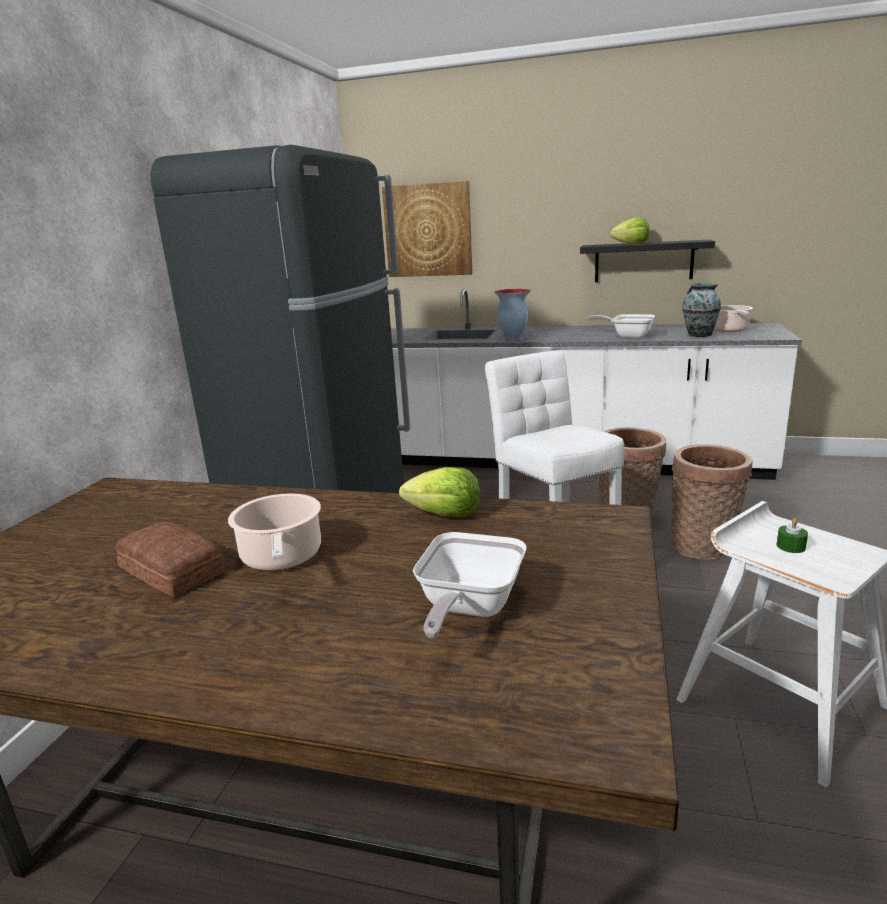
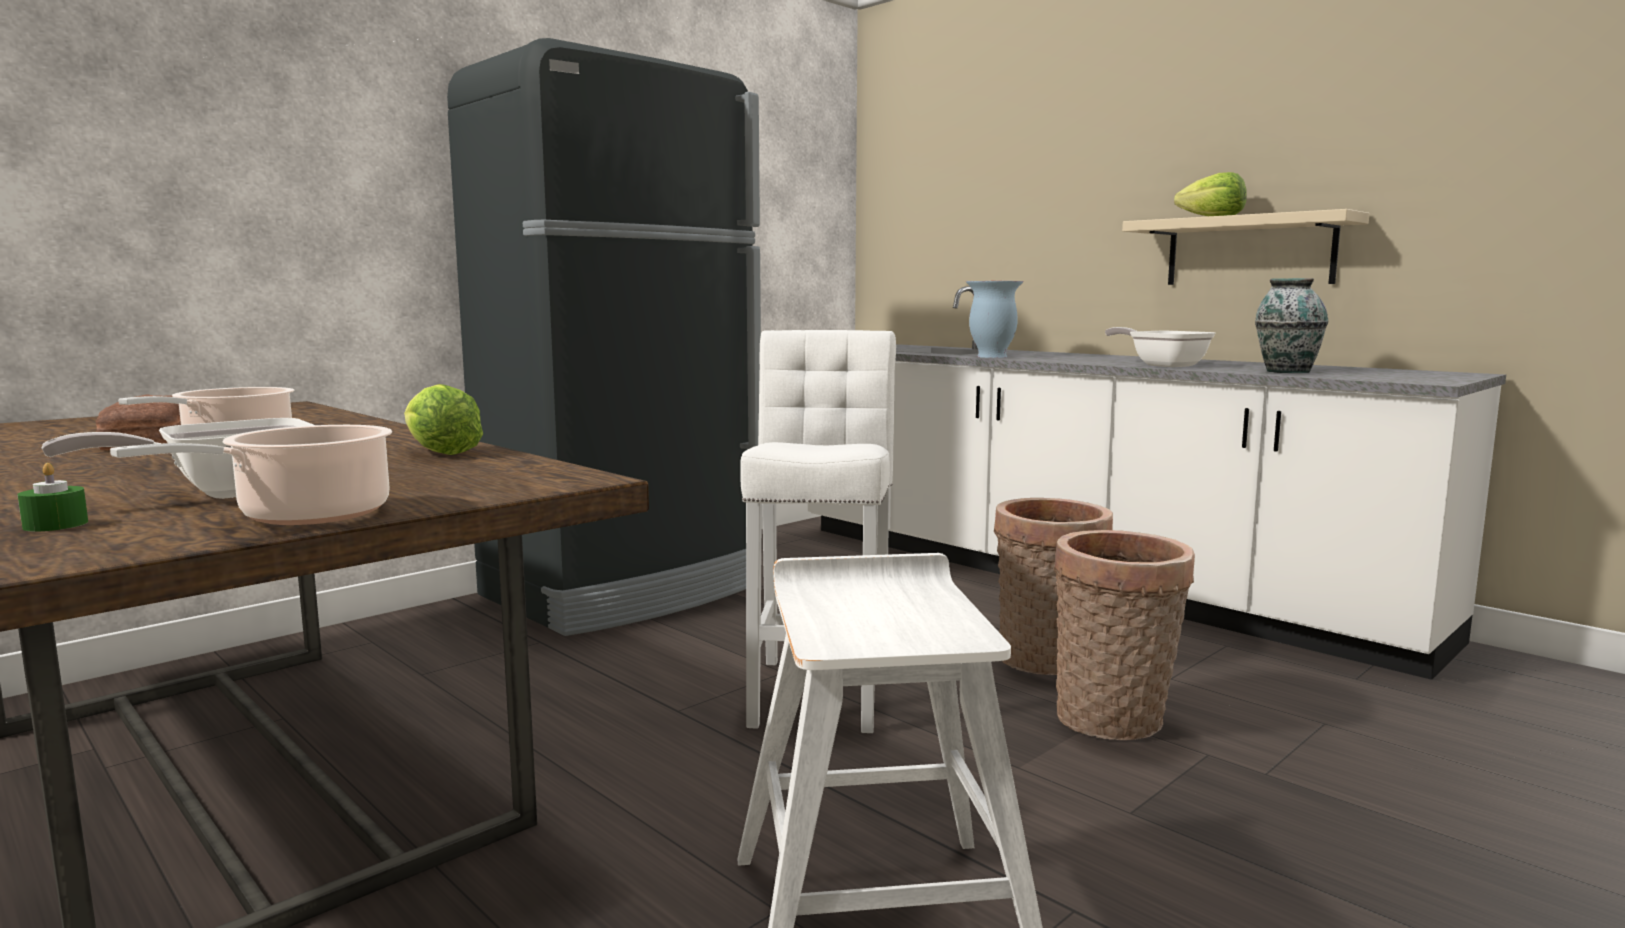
camera: 30 degrees right, 10 degrees down
picture [382,181,472,277] -> none
black shelf [580,240,715,282] -> beige shelf [1122,209,1370,285]
cooking pot [714,305,753,332] -> cooking pot moved to [110,425,392,525]
green candle [777,518,808,553] -> green candle moved to [17,463,88,531]

